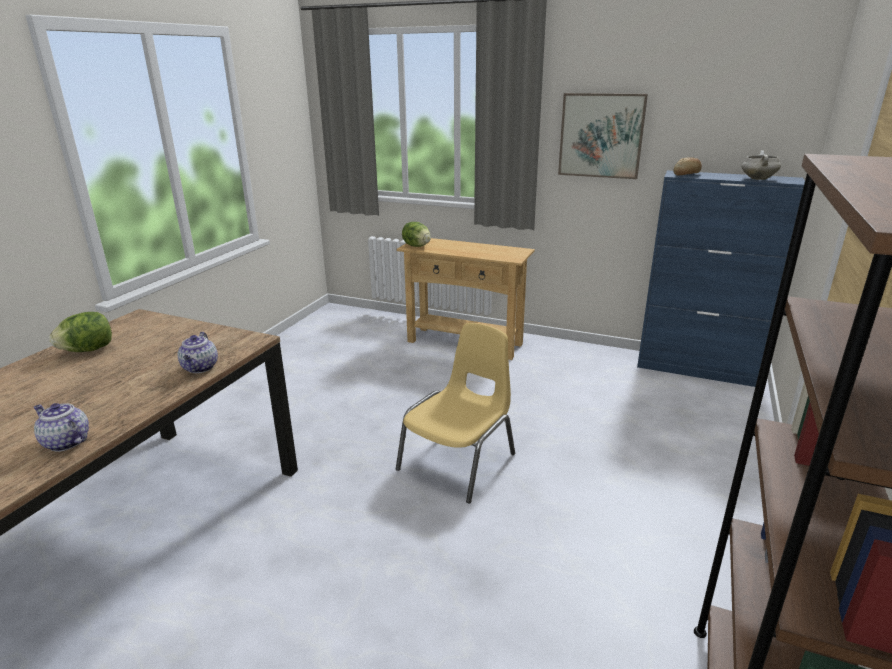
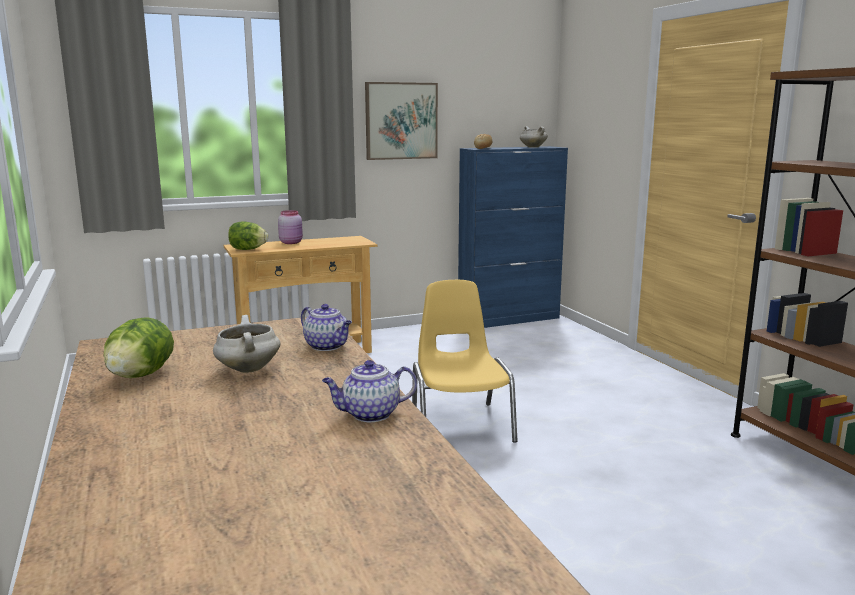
camera: 45 degrees left, 10 degrees down
none -> white cooking pot [213,315,280,373]
none -> pink jar [278,210,303,244]

